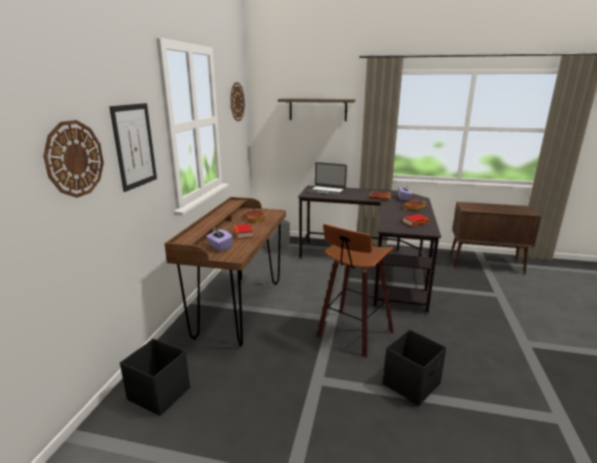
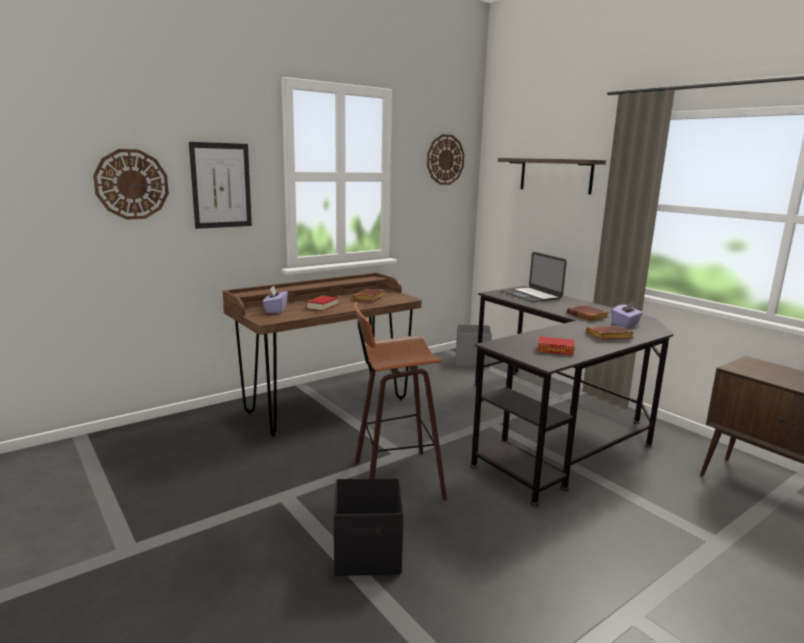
camera: 40 degrees right, 5 degrees down
black storage box [120,339,190,416] -> none

